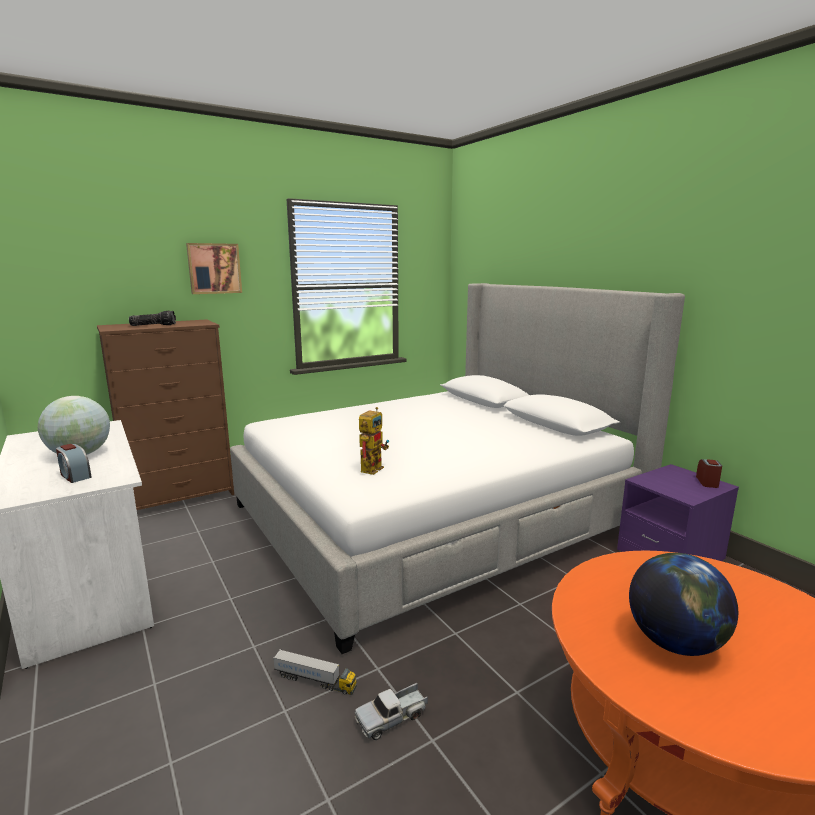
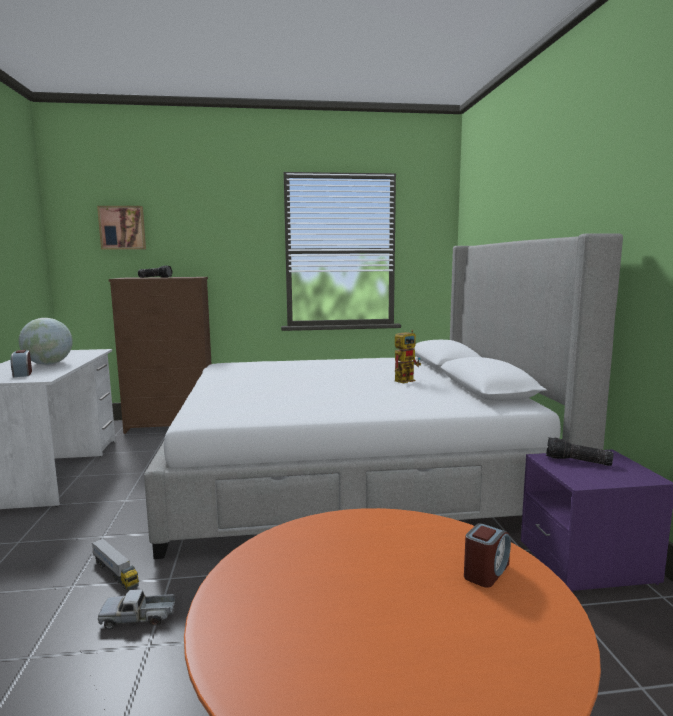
camera: 25 degrees right, 5 degrees down
picture [186,243,242,294] -> picture moved to [97,206,146,250]
toy robot [359,407,389,475] -> toy robot moved to [395,330,421,383]
globe [629,553,738,656] -> none
alarm clock [696,459,722,488] -> alarm clock moved to [464,523,511,588]
none -> flashlight [546,437,613,466]

